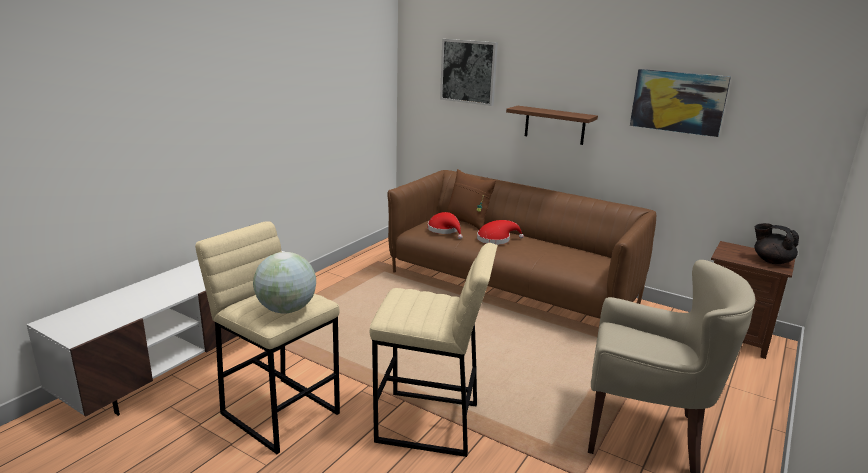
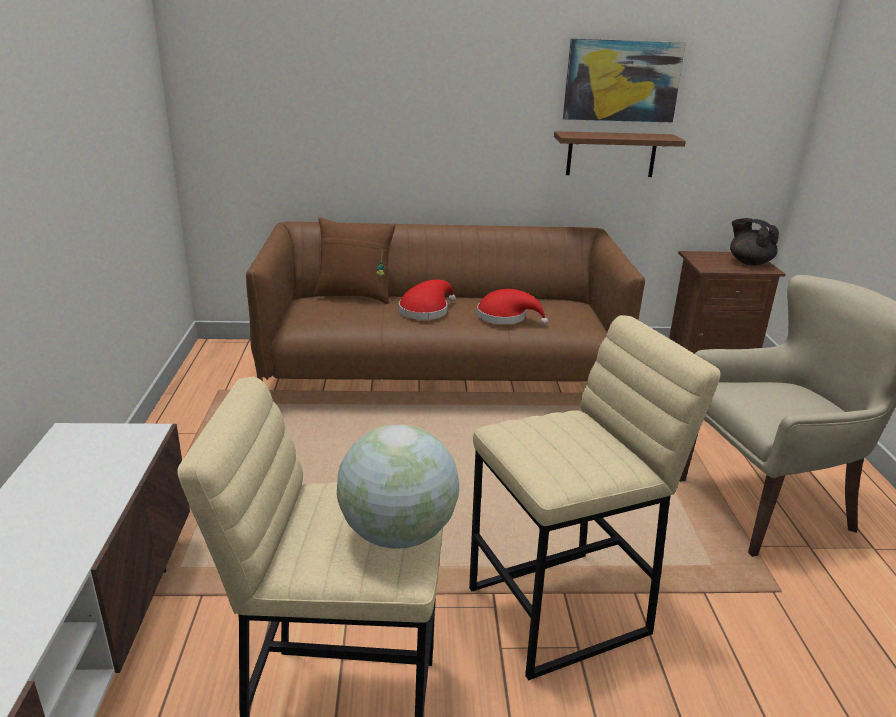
camera: 35 degrees left, 5 degrees up
red hat [428,212,463,239] -> red hat moved to [477,289,548,325]
picture [440,39,498,106] -> none
brown shelf [506,106,598,145] -> brown shelf moved to [554,131,686,177]
black teapot [754,223,799,264] -> black teapot turned 45 degrees clockwise [730,218,779,266]

